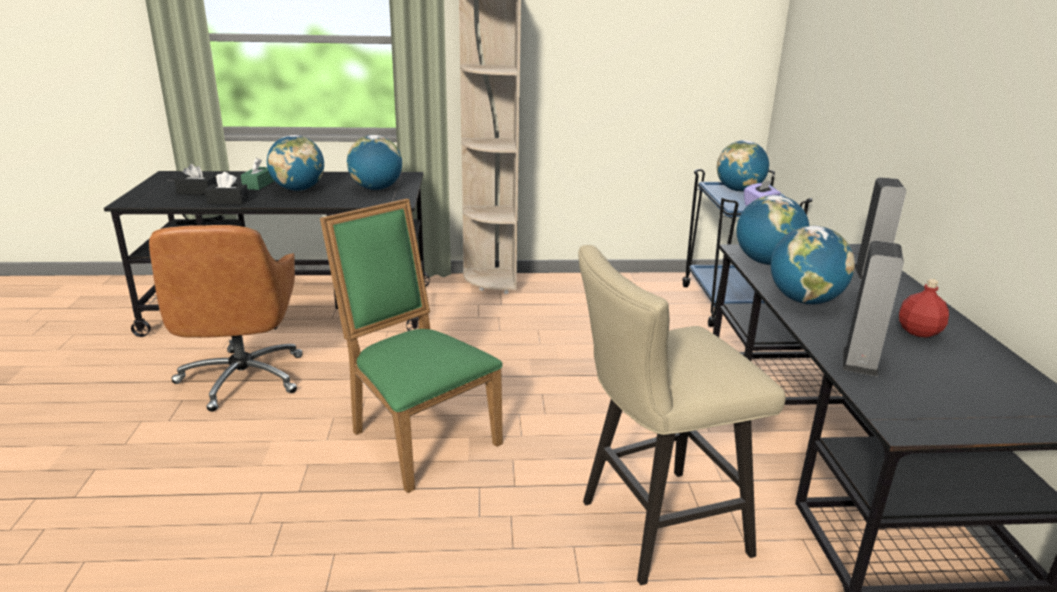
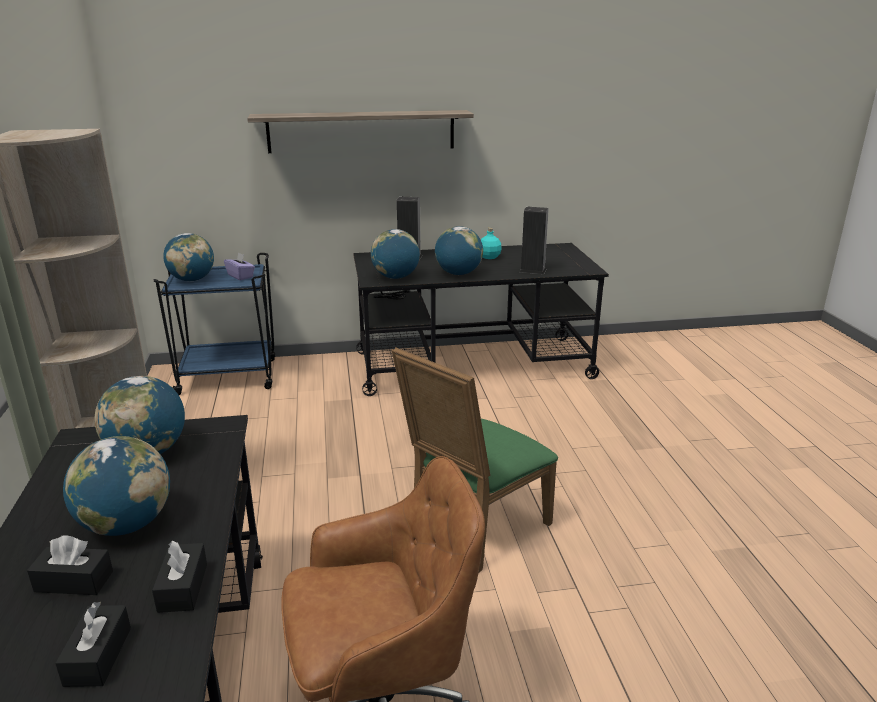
camera: 95 degrees left, 0 degrees up
green tissue box [241,158,274,190] -> black tissue box [27,535,113,595]
beige stool [578,245,786,585] -> none
red bottle [899,279,949,338] -> turquoise bottle [481,228,501,259]
none -> shelf [247,110,474,153]

